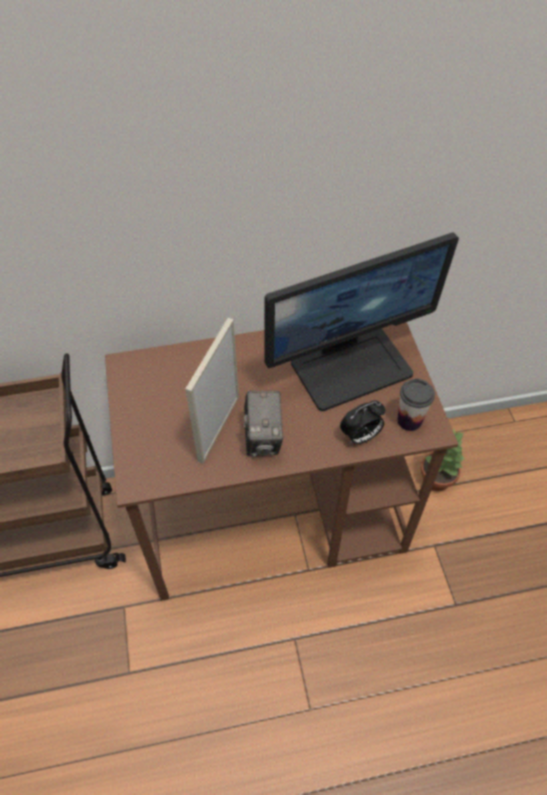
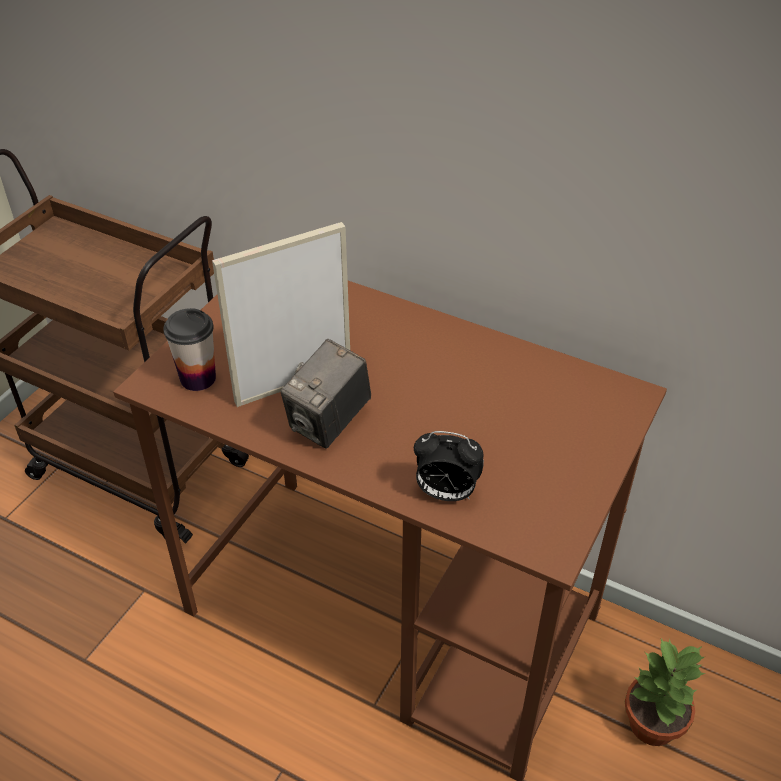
camera: 40 degrees right, 10 degrees down
monitor [264,232,459,411] -> none
cup [397,379,435,431] -> cup moved to [163,308,216,391]

